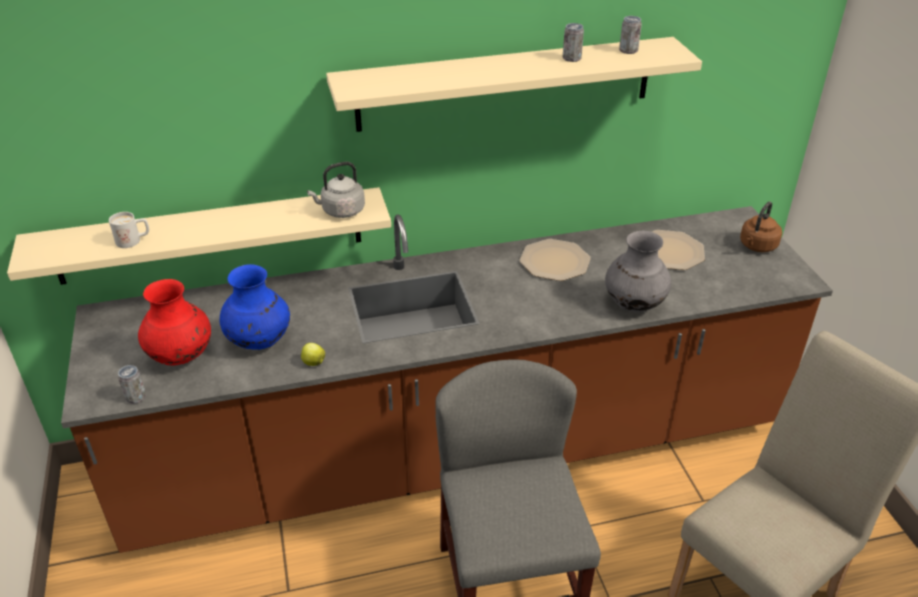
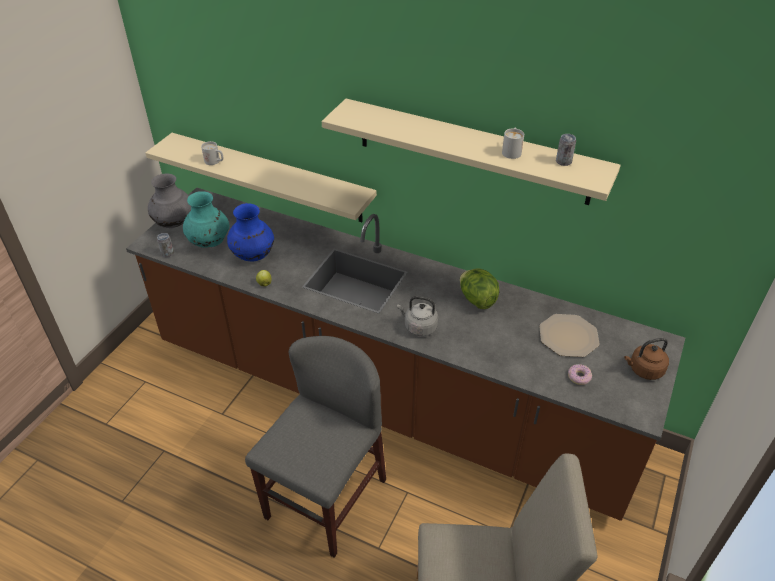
camera: 40 degrees right, 5 degrees up
red vase [138,279,211,366] -> turquoise vase [183,191,229,248]
grey kettle [307,162,365,218] -> grey kettle moved to [397,296,438,336]
plate [519,239,591,281] -> lettuce [460,268,499,309]
can [562,23,584,62] -> white mug [502,127,524,159]
grey vase [605,231,671,312] -> grey vase moved to [148,174,191,228]
none -> donut [568,364,592,385]

